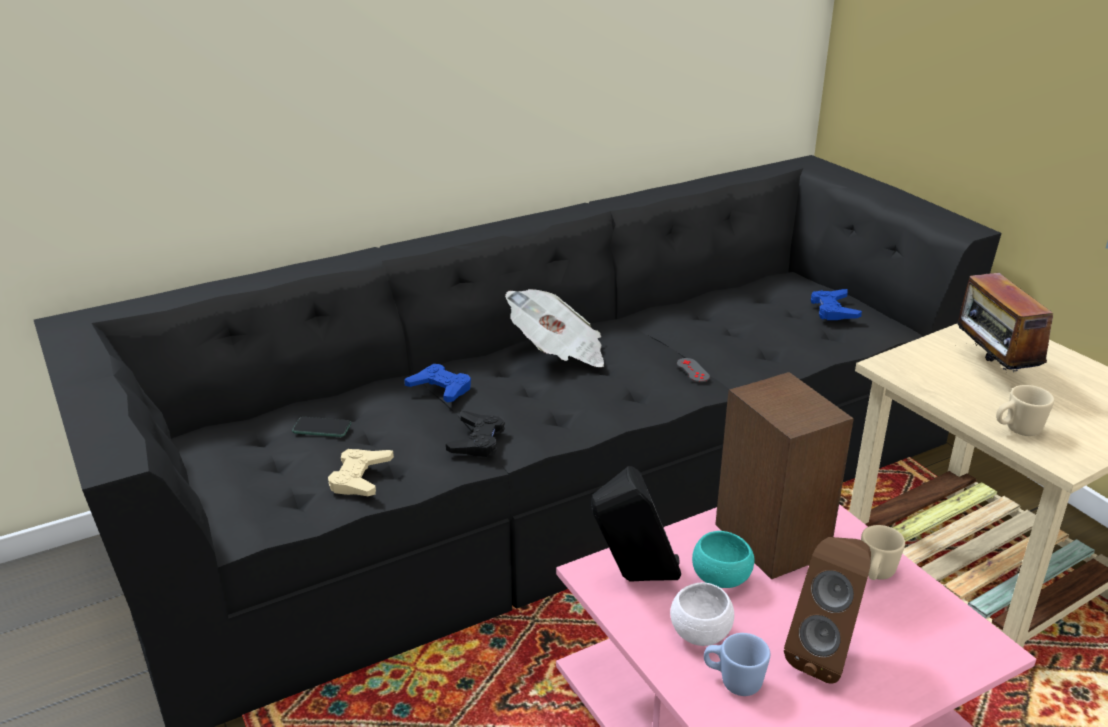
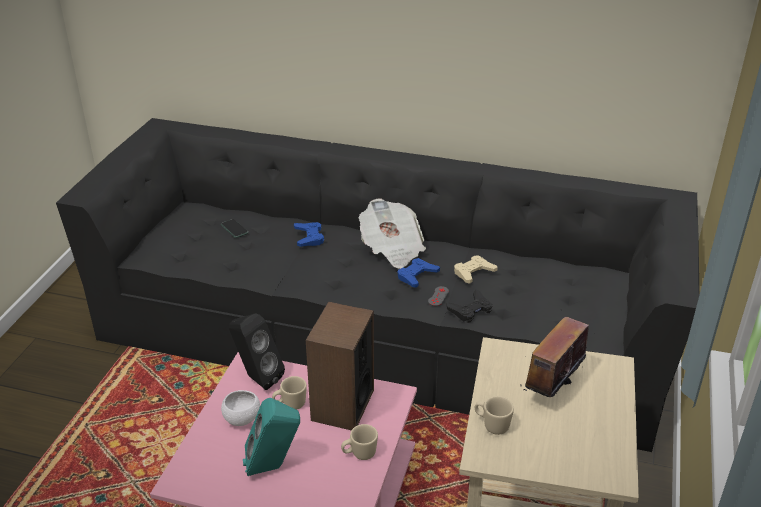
camera: 45 degrees right, 5 degrees up
beige game controller [328,449,394,496] -> beige game controller moved to [454,255,498,284]
black game controller [446,411,505,457] -> black game controller moved to [446,290,493,323]
turquoise bowl [692,531,754,588] -> beige mug [272,376,307,410]
blue mug [704,633,770,696] -> none
brown speaker [784,537,871,684] -> turquoise speaker [243,398,300,476]
blue game controller [811,289,862,320] -> blue game controller moved to [397,258,440,288]

